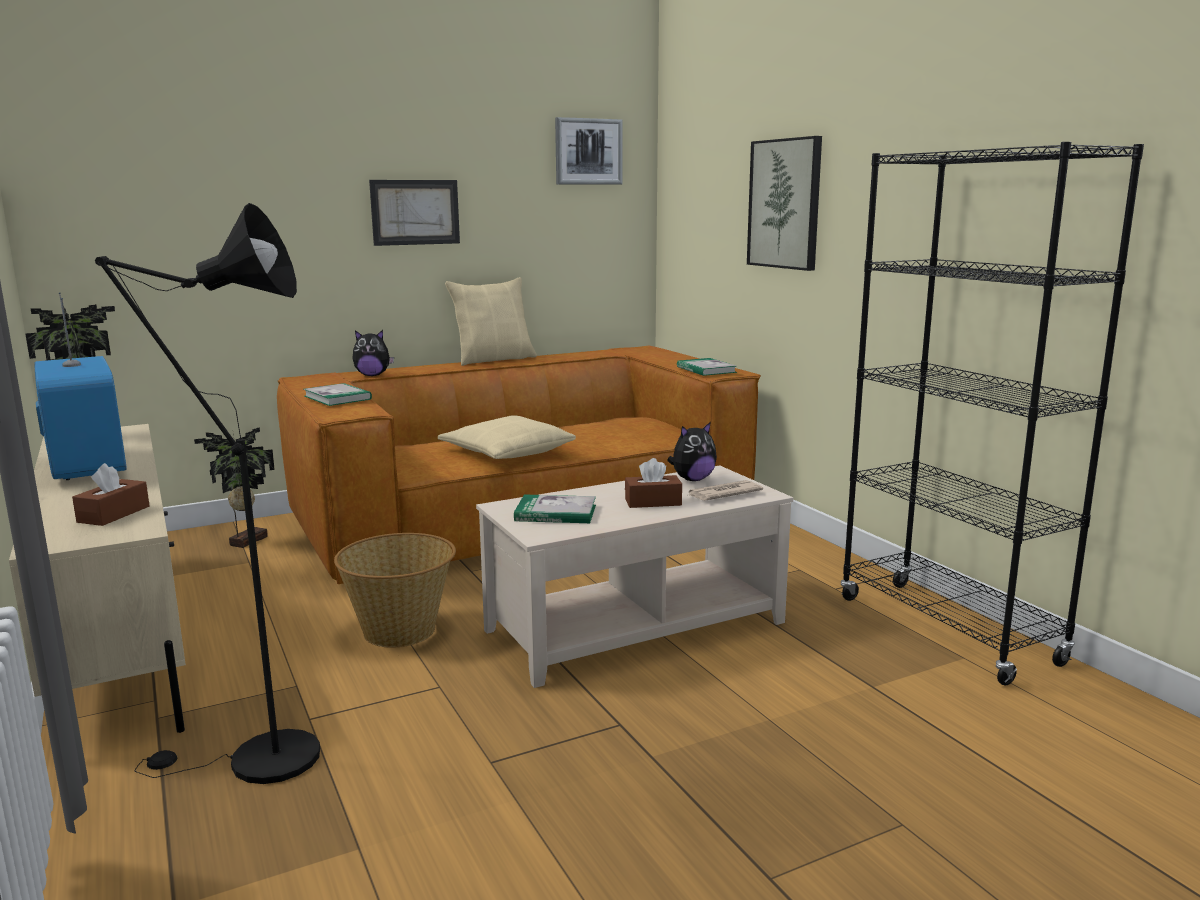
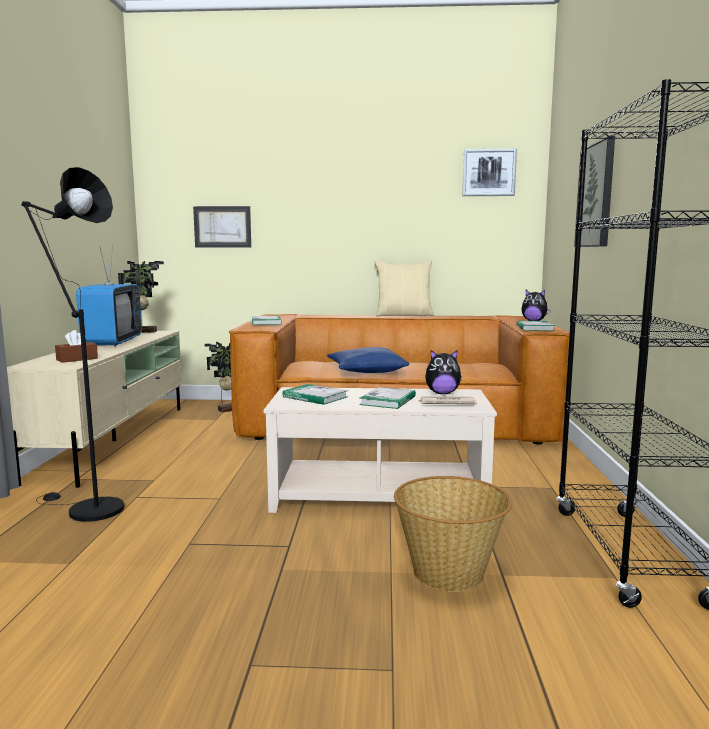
camera: 30 degrees right, 5 degrees down
basket [334,533,456,648] -> basket moved to [394,476,513,592]
plush toy [352,330,394,376] -> plush toy moved to [521,290,551,321]
picture [369,180,460,246] -> picture moved to [193,206,251,248]
beige pillow [438,415,576,459] -> blue pillow [327,347,409,373]
brown tissue box [625,458,682,508] -> book [359,387,416,409]

